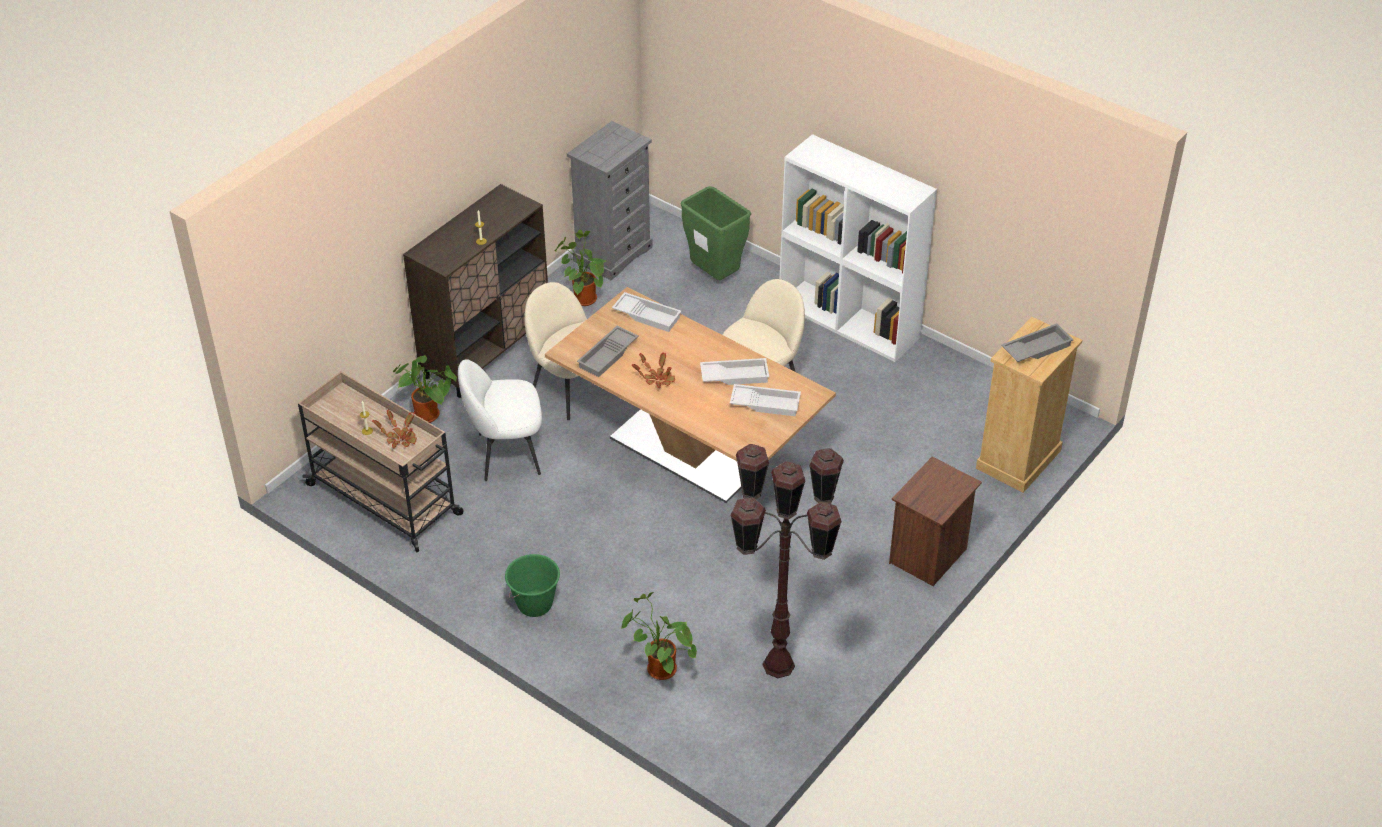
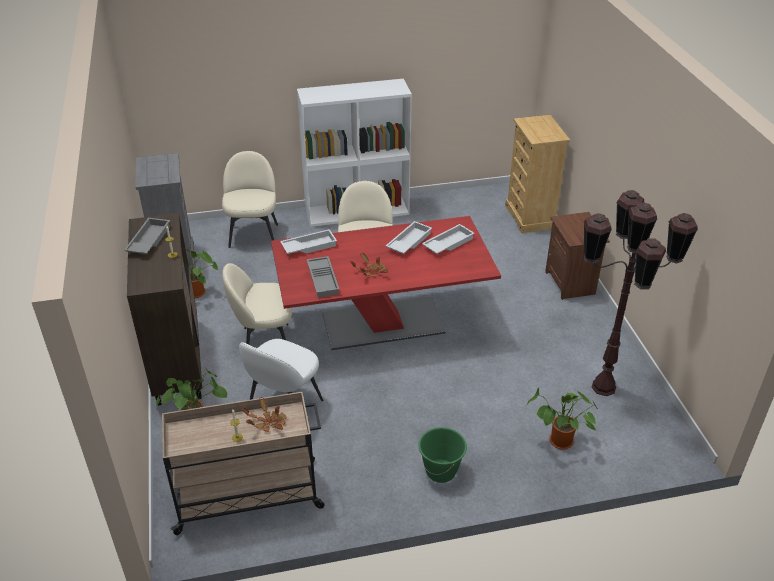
camera: 50 degrees left, 5 degrees down
beige dining table [545,287,836,503] -> red dining table [271,216,501,350]
green trash can [681,186,751,280] -> beige chair [222,151,278,248]
grey tray [1001,323,1073,362] -> grey tray moved to [124,218,170,254]

